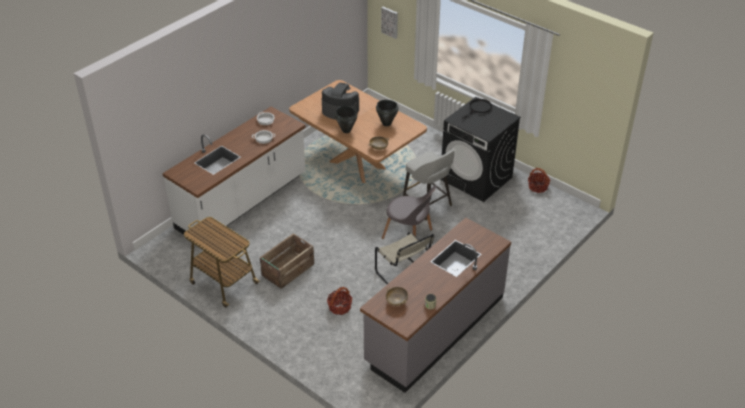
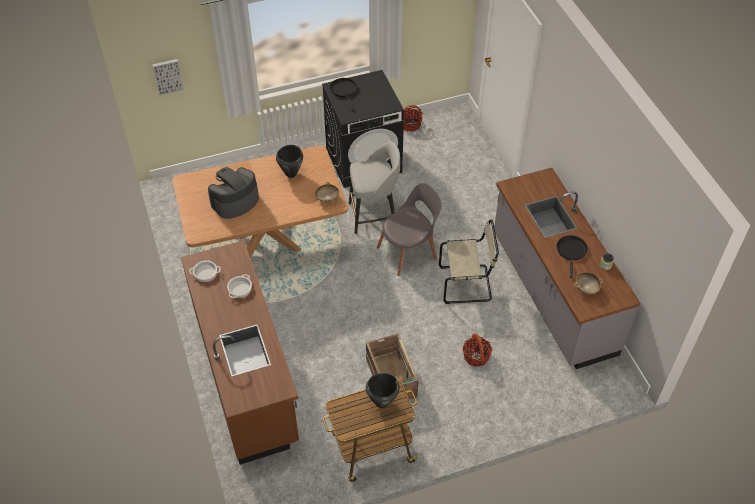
camera: 60 degrees left, 10 degrees up
white counter [163,107,306,235] -> brown counter [181,240,299,465]
black cooking pot [335,106,357,133] -> black cooking pot moved to [366,373,400,408]
none -> black frying pan [557,236,588,278]

